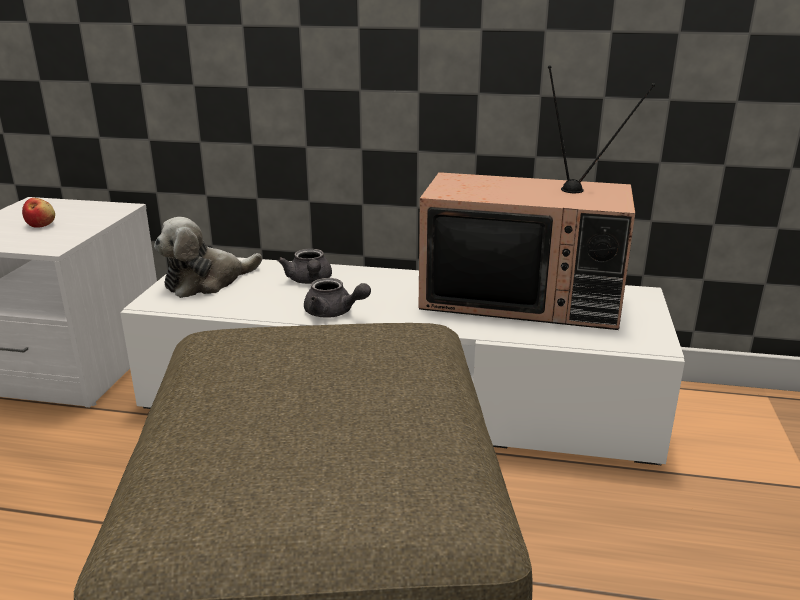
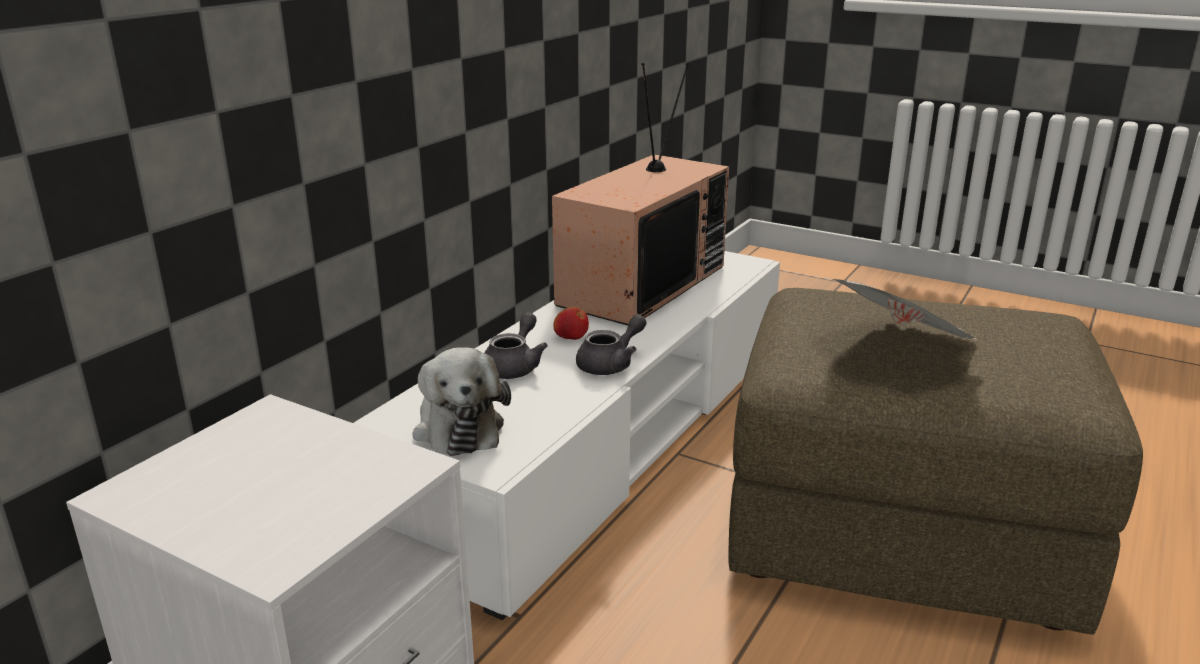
camera: 70 degrees left, 0 degrees up
apple [22,198,55,228] -> apple moved to [553,307,589,340]
grey teapot [277,249,332,284] -> grey teapot turned 75 degrees counterclockwise [485,312,548,379]
none -> newspaper [827,278,979,342]

